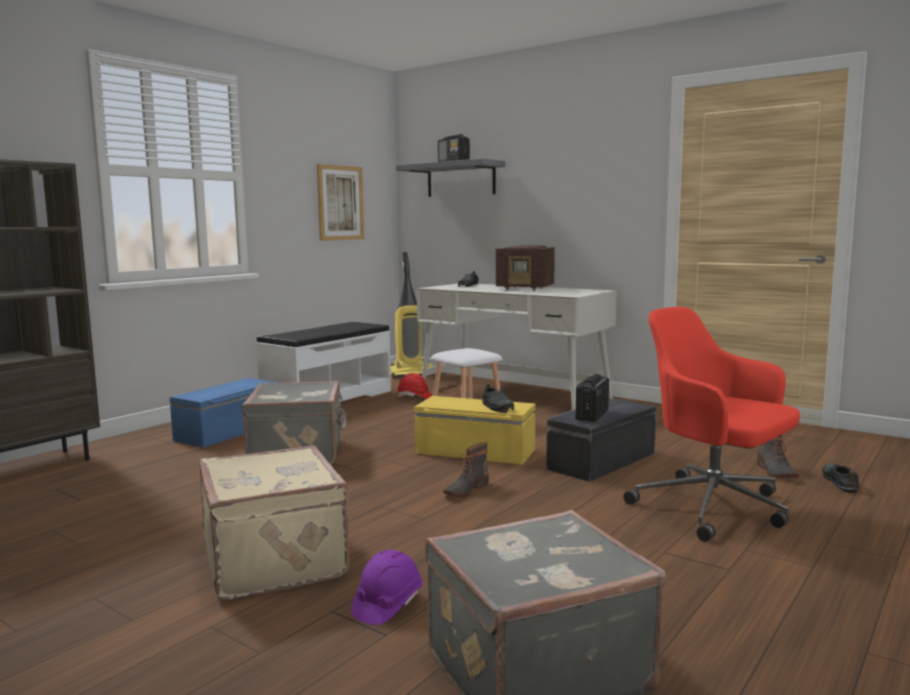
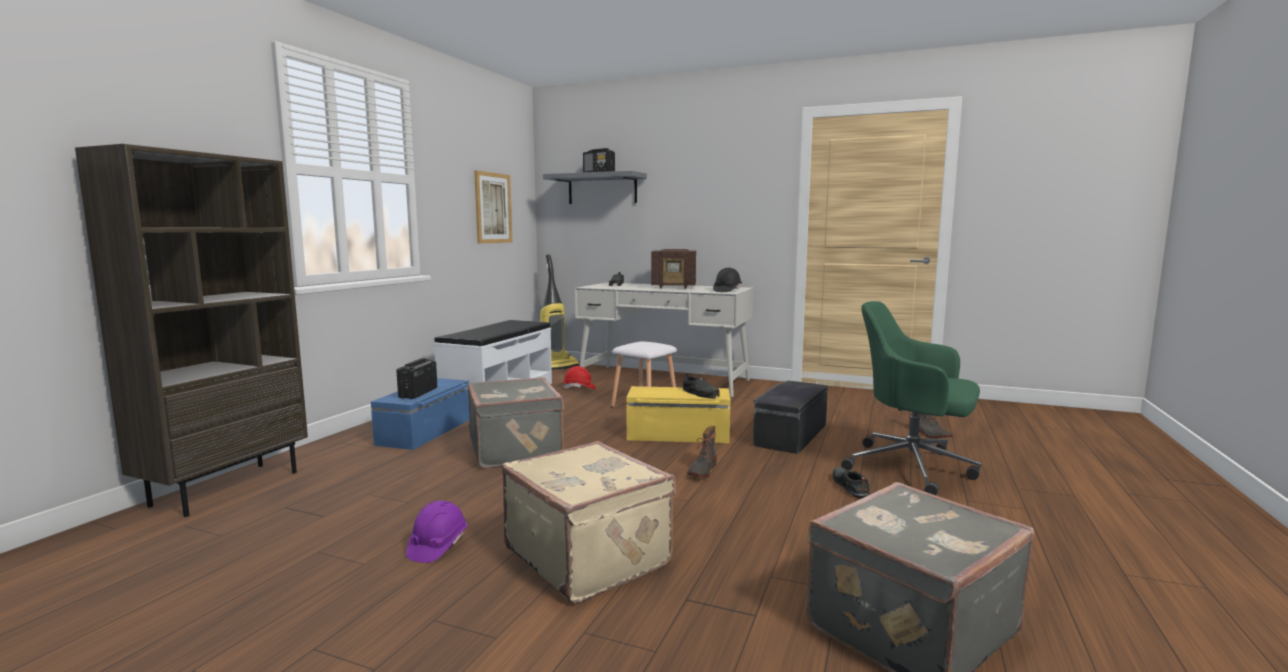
camera: 15 degrees left, 0 degrees up
purple hard hat [351,550,423,625] -> purple hard hat moved to [406,500,467,563]
radio [575,374,609,422] -> radio moved to [396,358,437,399]
red office chair [623,307,800,542] -> green office chair [841,301,981,495]
black shoe [822,463,859,493] -> black shoe moved to [833,467,870,499]
none -> black hard hat [713,268,742,292]

